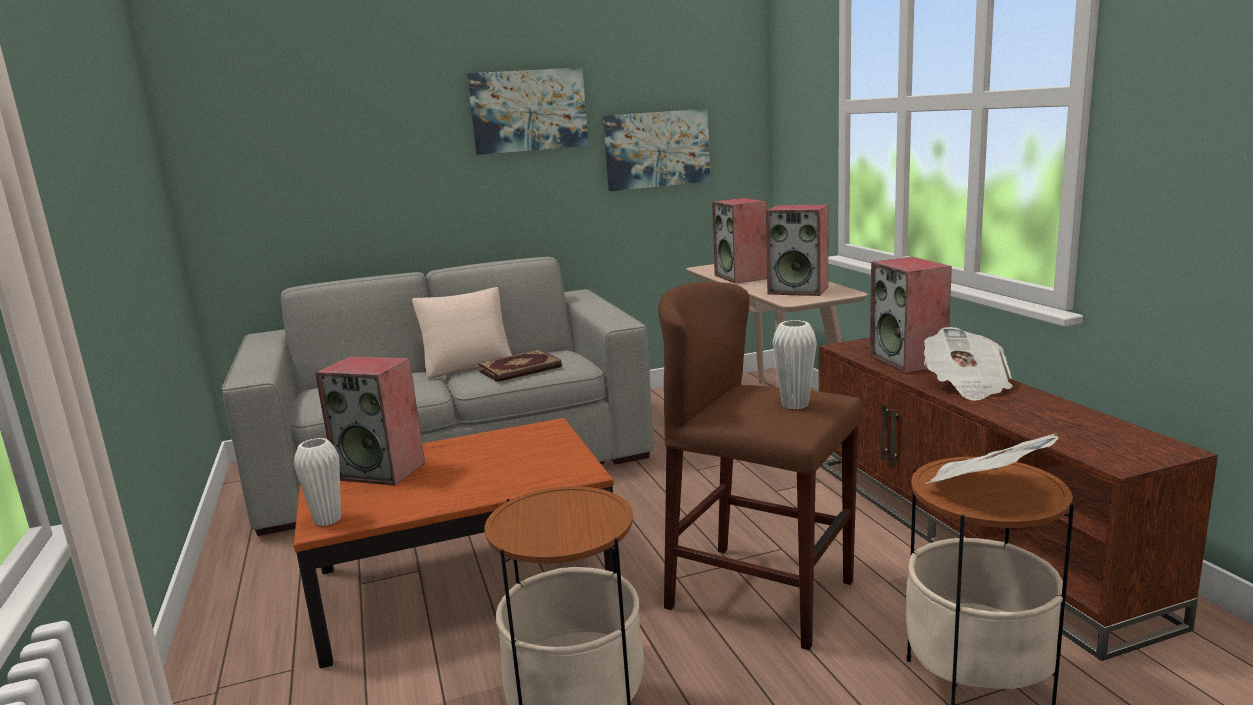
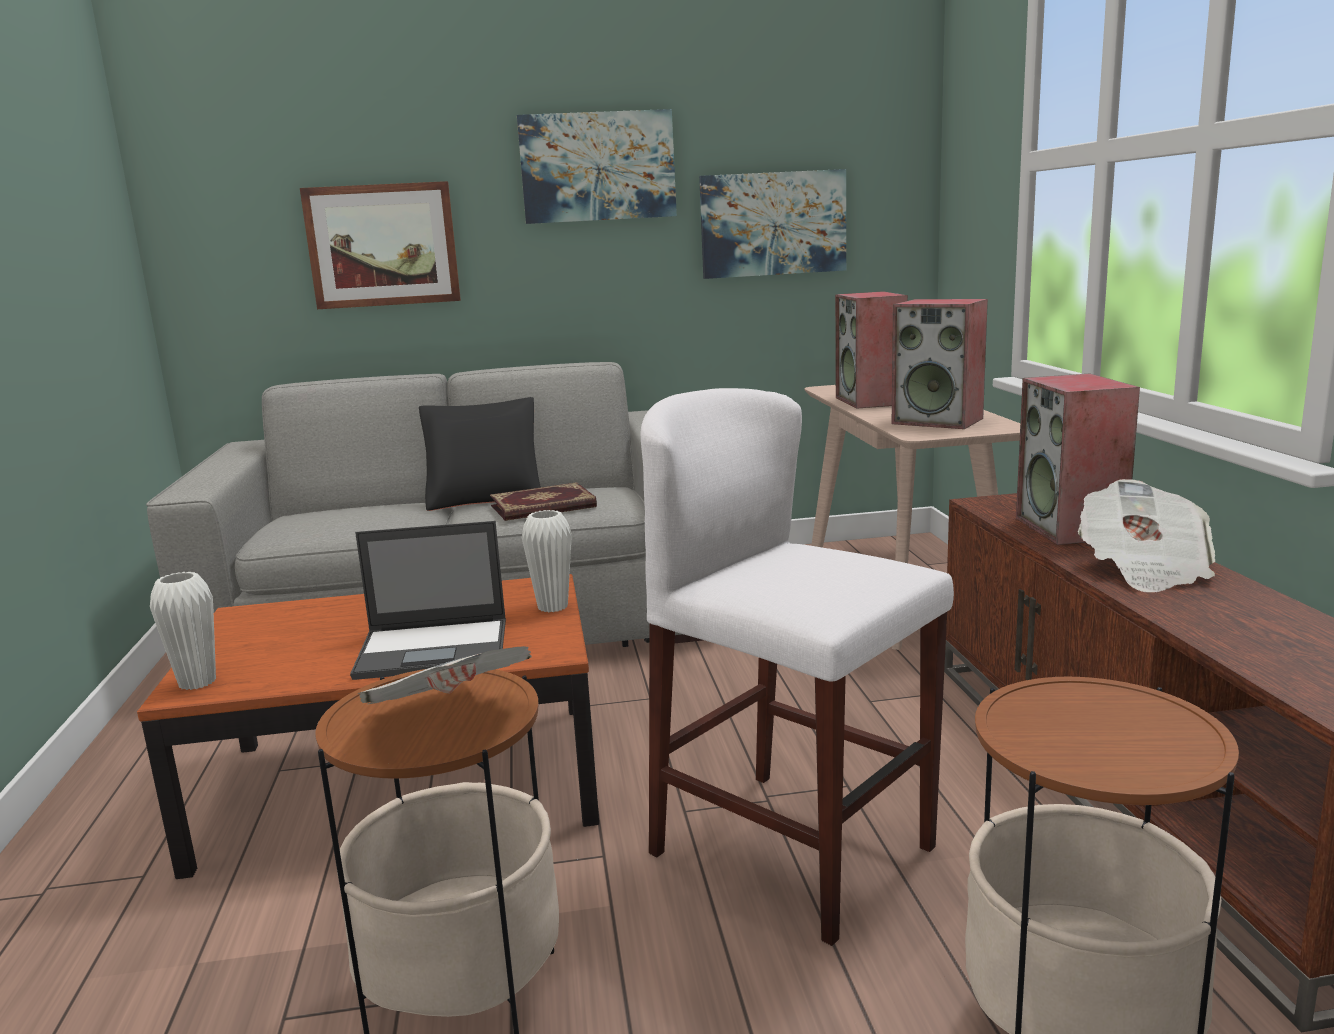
camera: 10 degrees right, 0 degrees up
speaker [315,356,425,486] -> none
beige pillow [412,287,512,379] -> black pillow [419,397,541,511]
brown stool [658,282,863,650] -> white stool [641,388,954,946]
white vase [773,320,817,410] -> white vase moved to [522,510,572,612]
newspaper [925,433,1059,484] -> newspaper moved to [358,646,532,704]
none -> picture [300,181,461,309]
none -> laptop [350,521,506,680]

